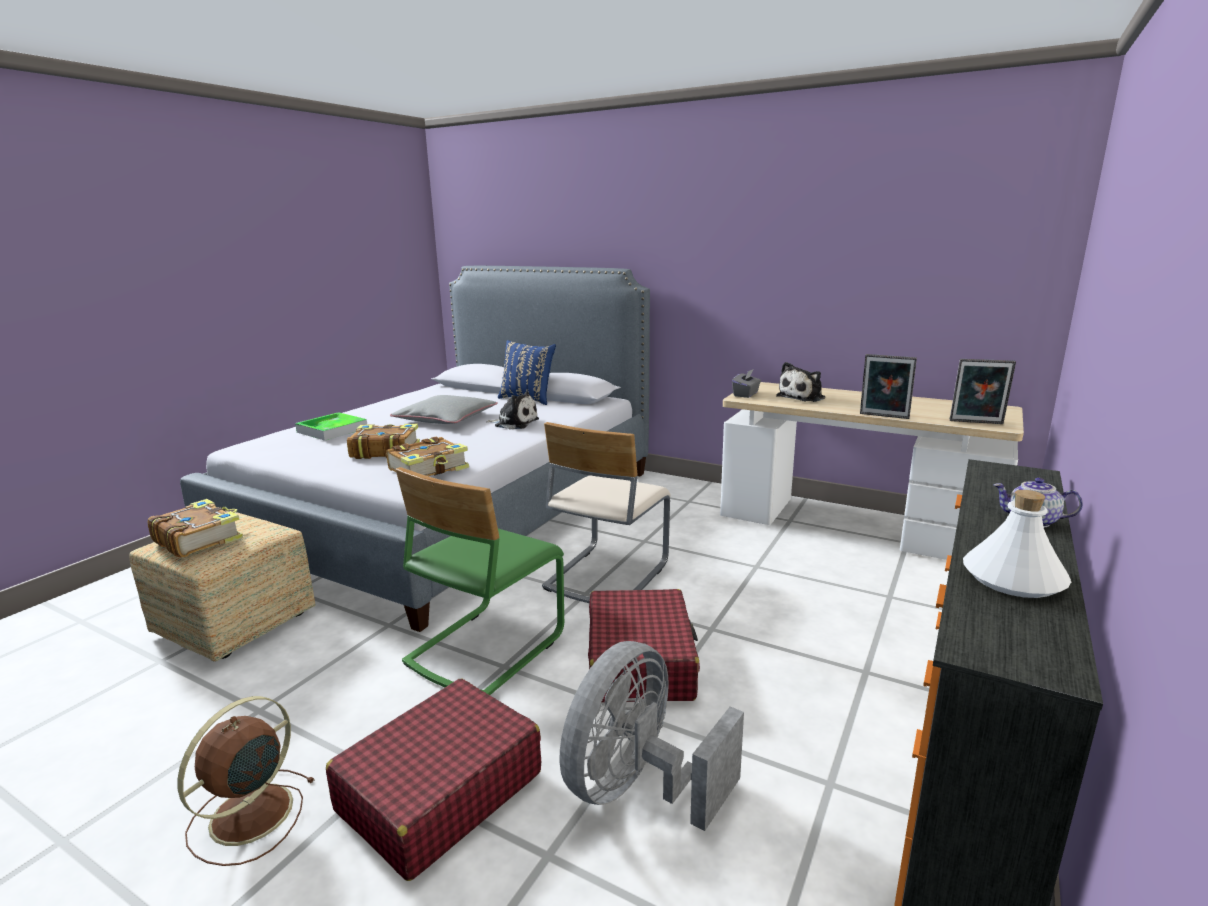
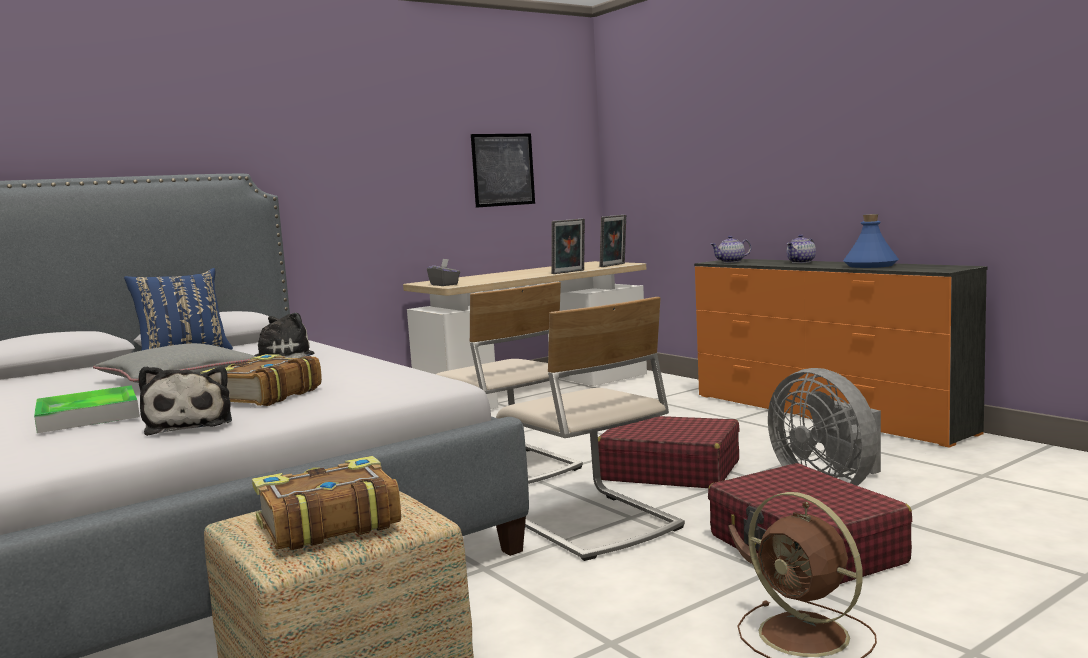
camera: 65 degrees left, 10 degrees down
book [386,437,469,476] -> none
green chair [396,467,564,695] -> beige chair [496,297,685,561]
plush toy [776,362,825,402] -> plush toy moved to [138,366,232,436]
white bottle [963,490,1071,598] -> blue bottle [843,214,899,268]
none -> picture [471,134,535,208]
none -> teapot [710,236,751,263]

